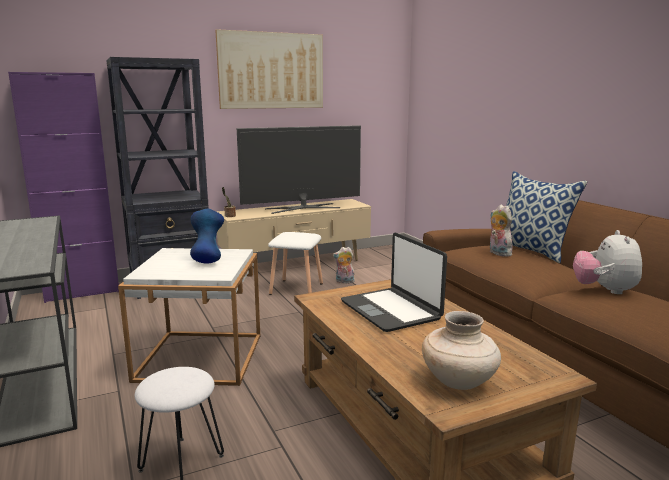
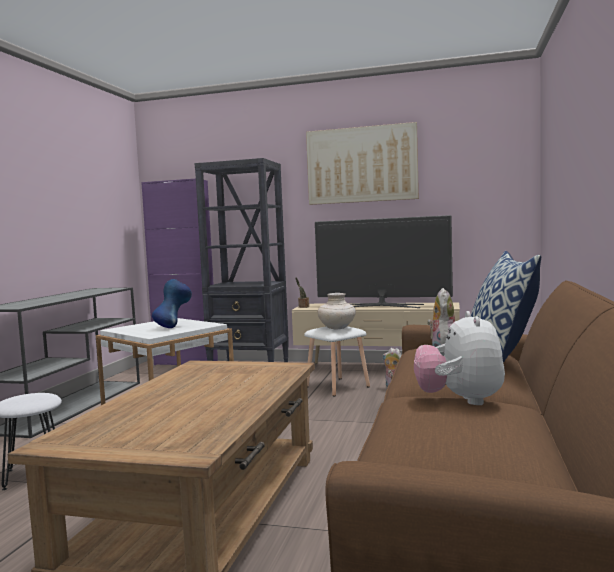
camera: 40 degrees right, 10 degrees down
laptop [341,232,447,332] -> none
beige vase [422,311,501,390] -> beige vase moved to [317,293,356,329]
plush toy [573,230,642,294] -> plush toy turned 45 degrees counterclockwise [414,311,505,405]

